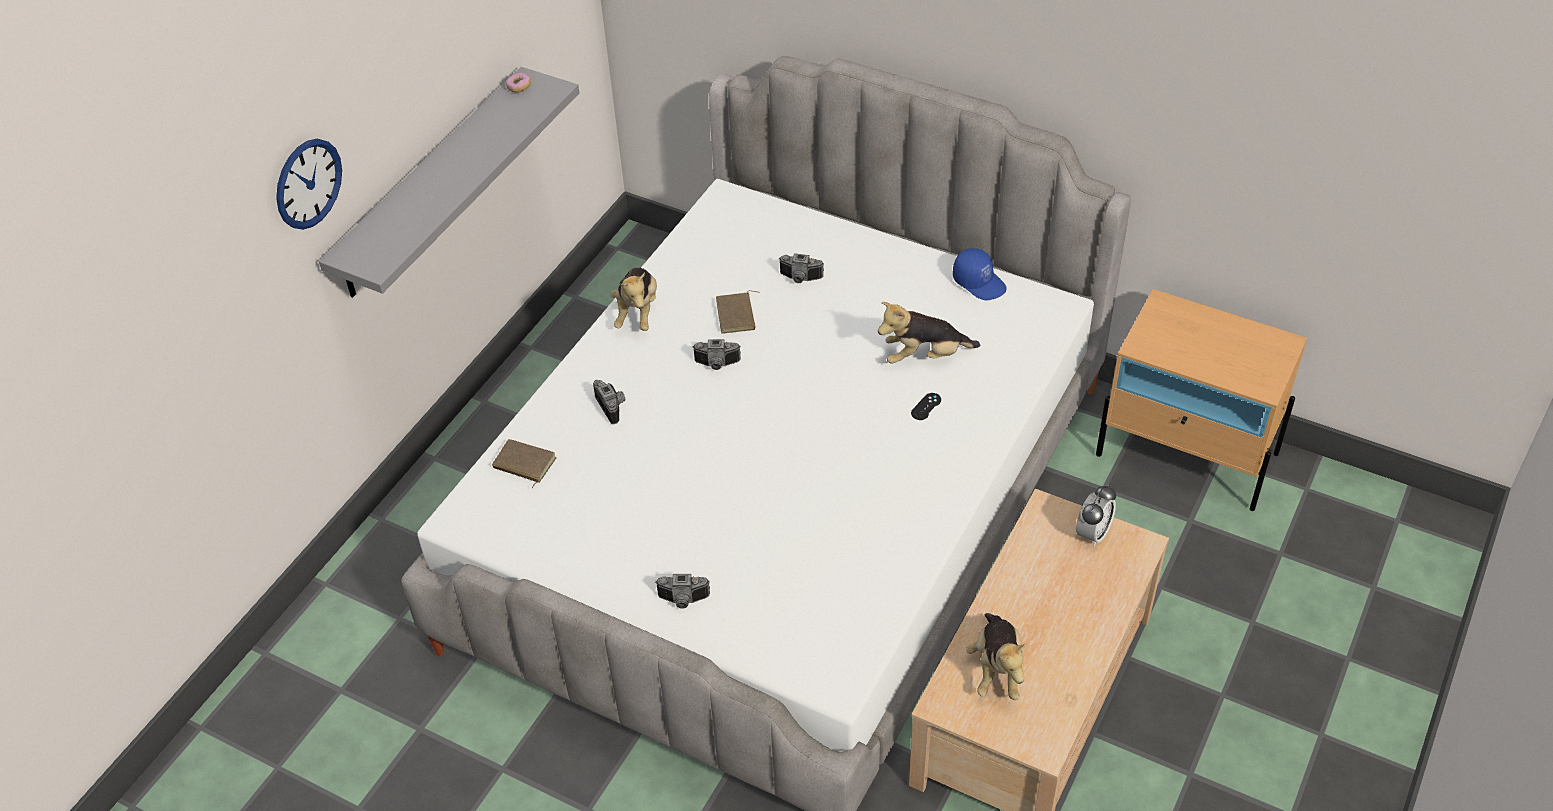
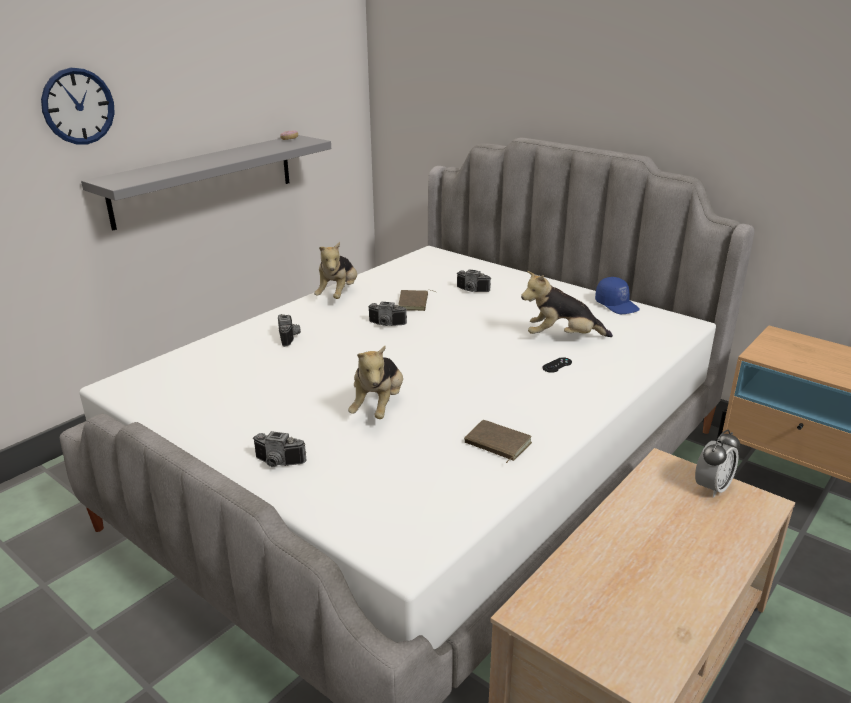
camera: 10 degrees right, 20 degrees down
brown book [492,439,557,489] -> brown book moved to [464,420,532,463]
plush toy [966,613,1027,700] -> plush toy moved to [348,346,403,419]

